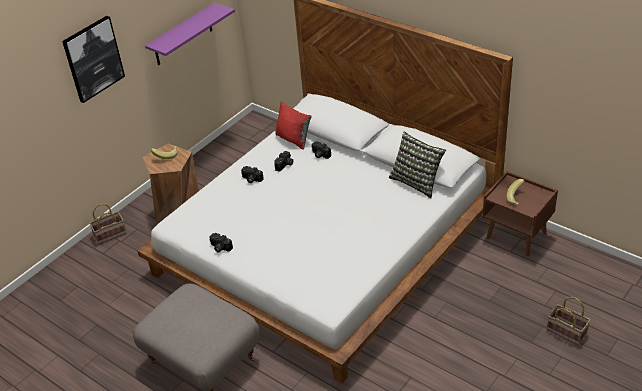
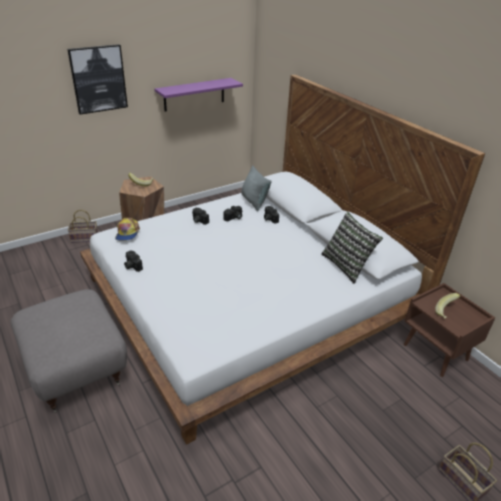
camera: 15 degrees right, 5 degrees down
red pillow [275,102,312,150] -> grey pillow [241,165,272,211]
none -> cap [115,218,140,241]

